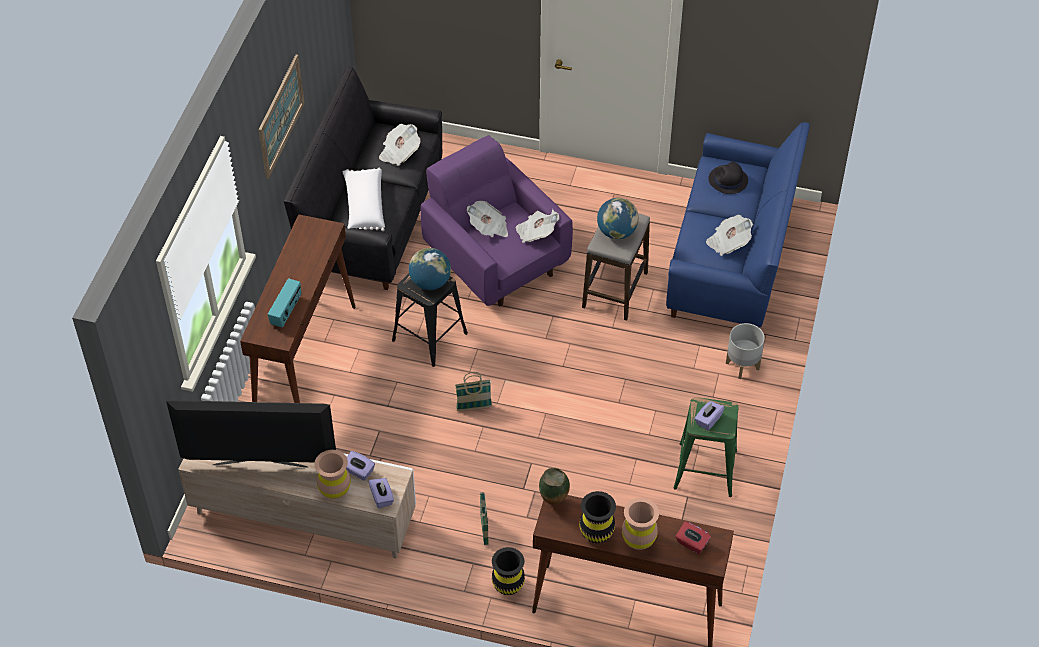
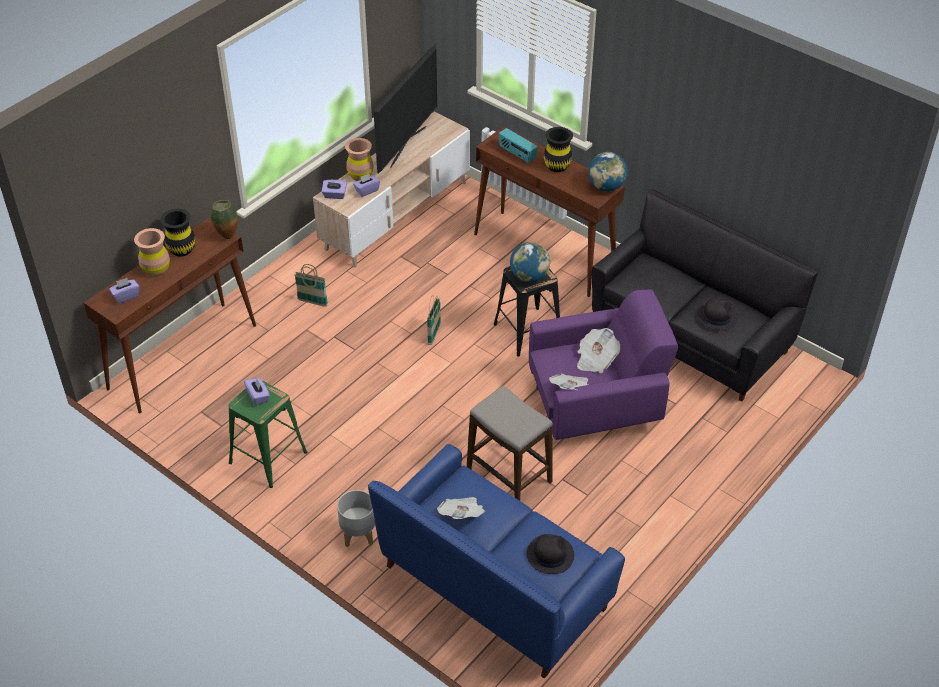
camera: 115 degrees right, 5 degrees down
picture [258,55,305,179] -> none
white pillow [343,168,385,231] -> none
newspaper [379,124,420,166] -> black hat [697,297,738,331]
black vase [492,547,525,595] -> black vase moved to [544,127,573,172]
globe [597,198,639,239] -> globe moved to [588,152,628,191]
red tissue box [675,521,711,554] -> purple tissue box [109,278,140,304]

